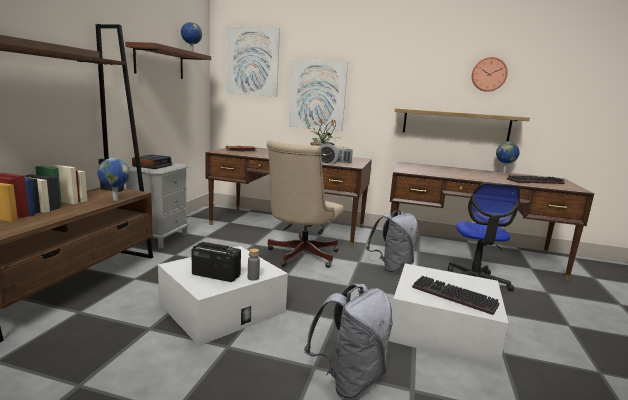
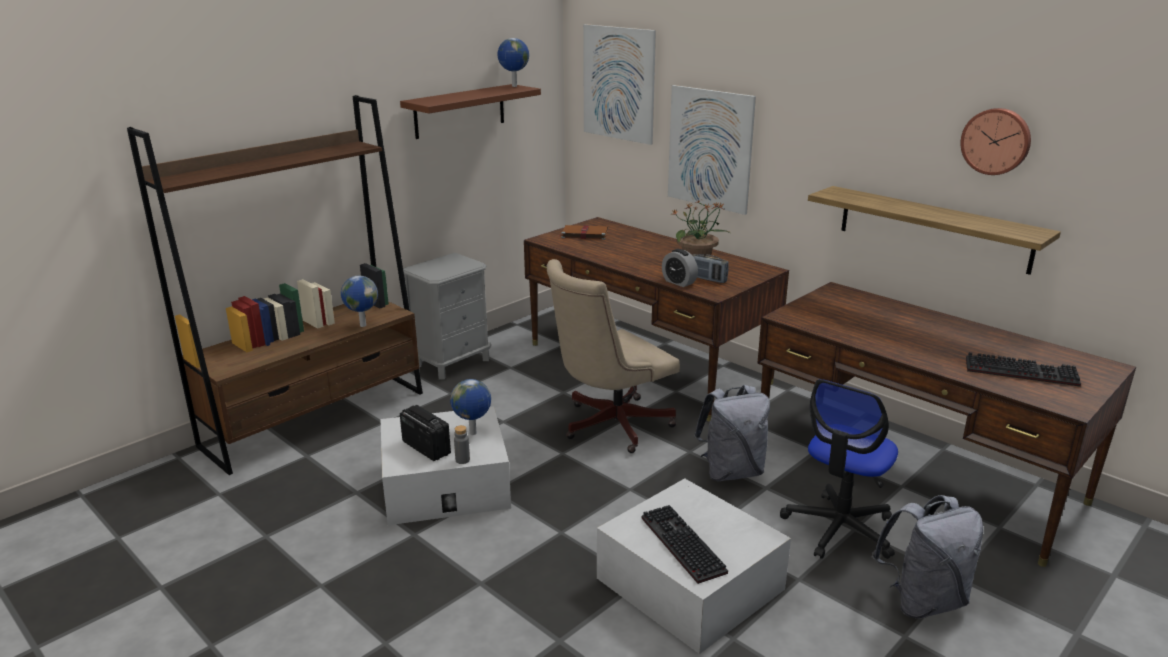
camera: 30 degrees right, 10 degrees up
alarm clock [132,154,172,169] -> none
grey backpack [304,283,393,398] -> grey backpack moved to [872,495,983,619]
globe [496,142,520,173] -> globe moved to [450,379,491,435]

